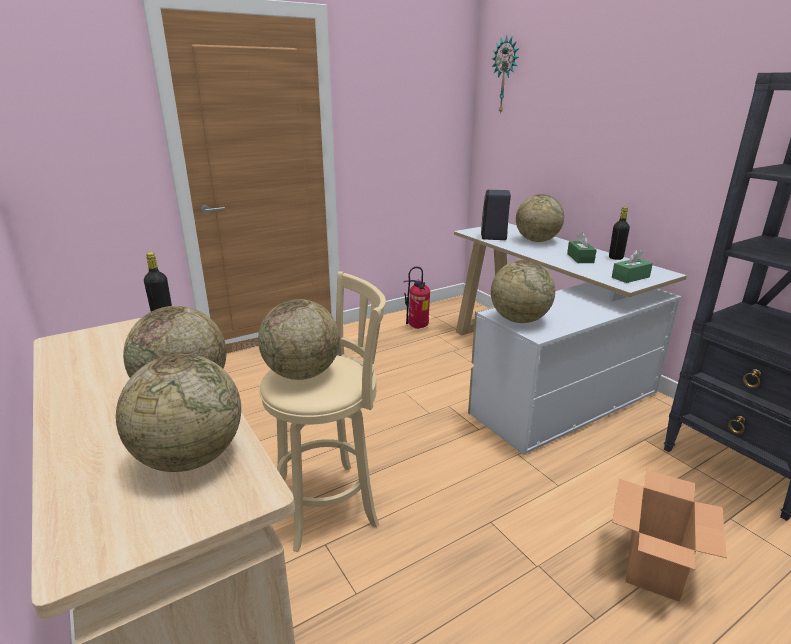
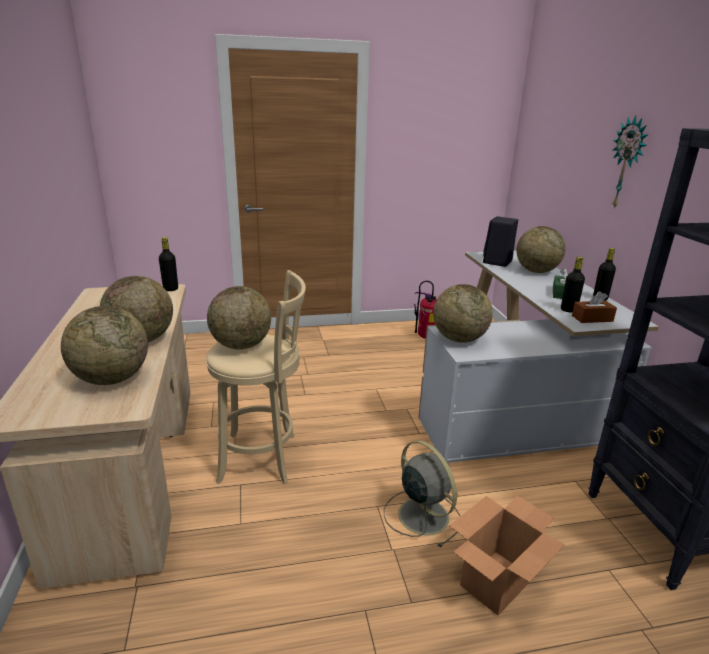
camera: 20 degrees right, 0 degrees up
wall clock [492,36,519,115] -> wall clock moved to [612,116,648,208]
green tissue box [612,249,653,283] -> brown tissue box [572,291,617,323]
none -> grey fan [384,440,460,547]
none -> black bottle [561,257,585,313]

